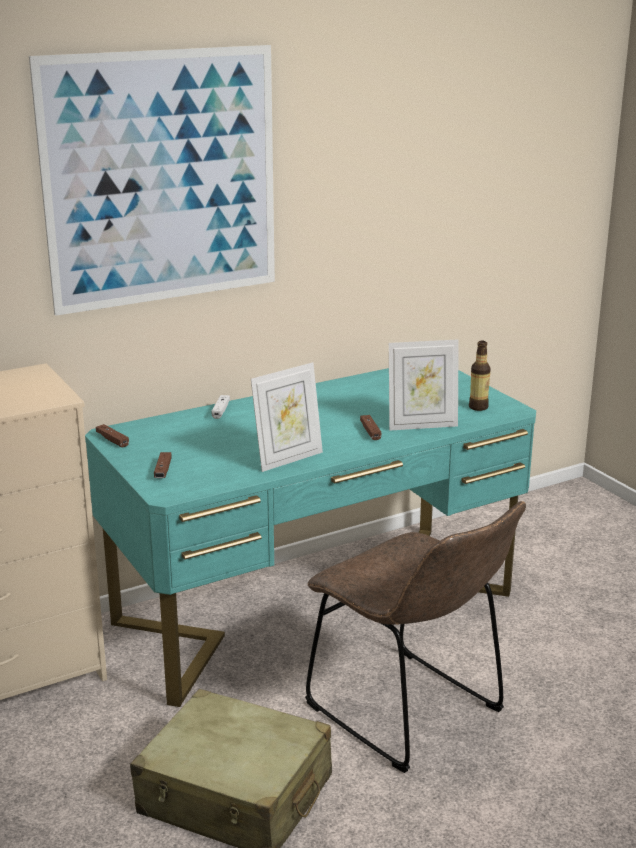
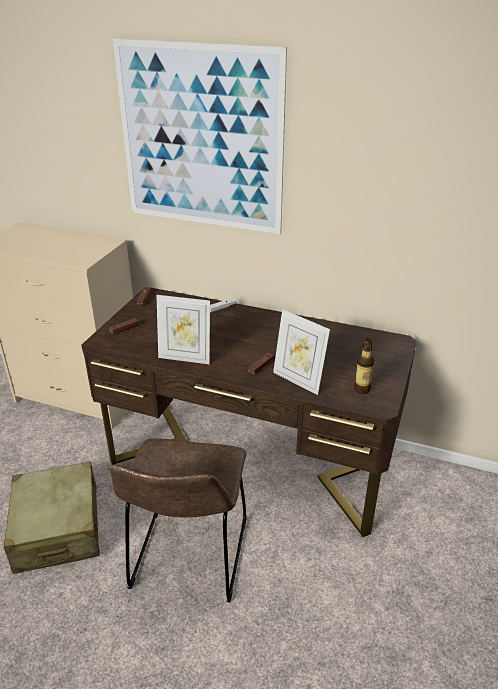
camera: 50 degrees right, 10 degrees up
turquoise desk [85,368,536,707] -> brown desk [82,288,417,537]

